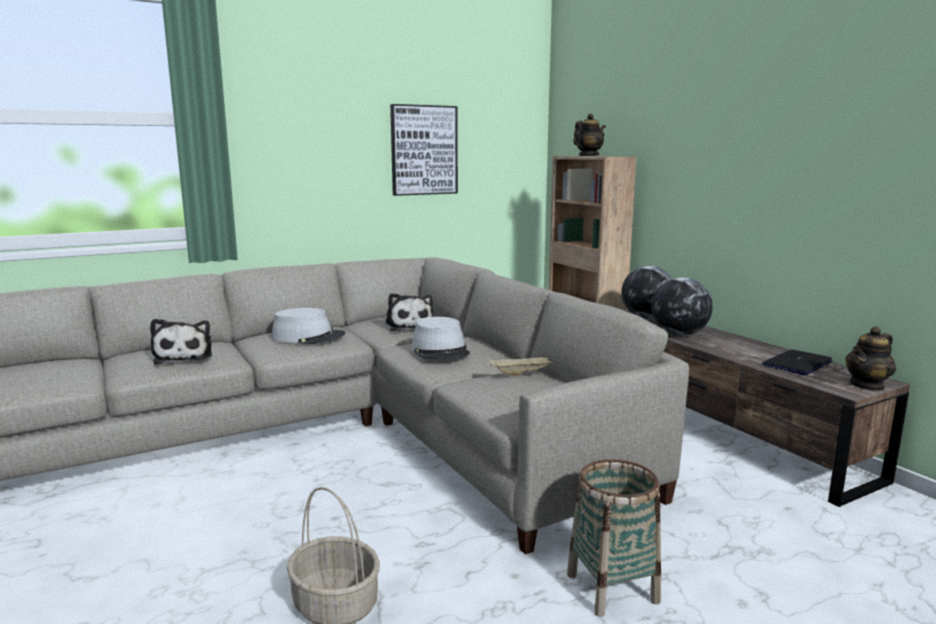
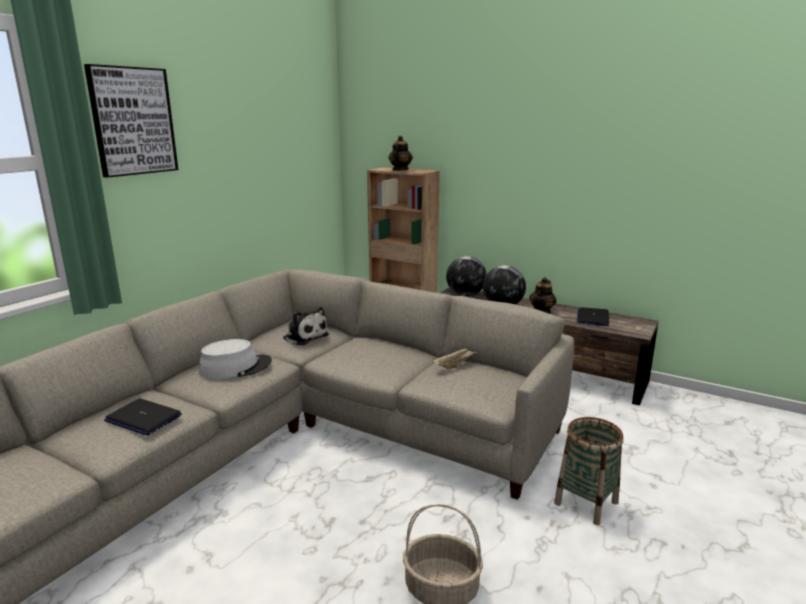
camera: 30 degrees left, 5 degrees up
plush toy [150,319,212,365] -> laptop [104,399,182,435]
picture [390,104,458,196] -> picture moved to [84,64,178,178]
grey hat [412,317,470,359] -> none
teapot [846,326,896,391] -> teapot moved to [529,277,557,314]

